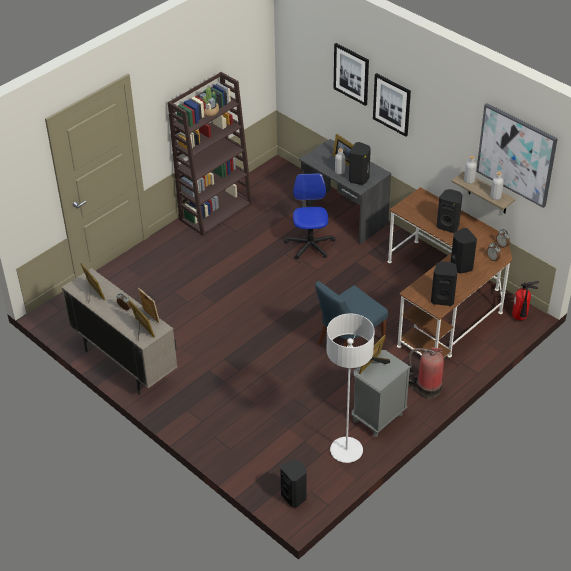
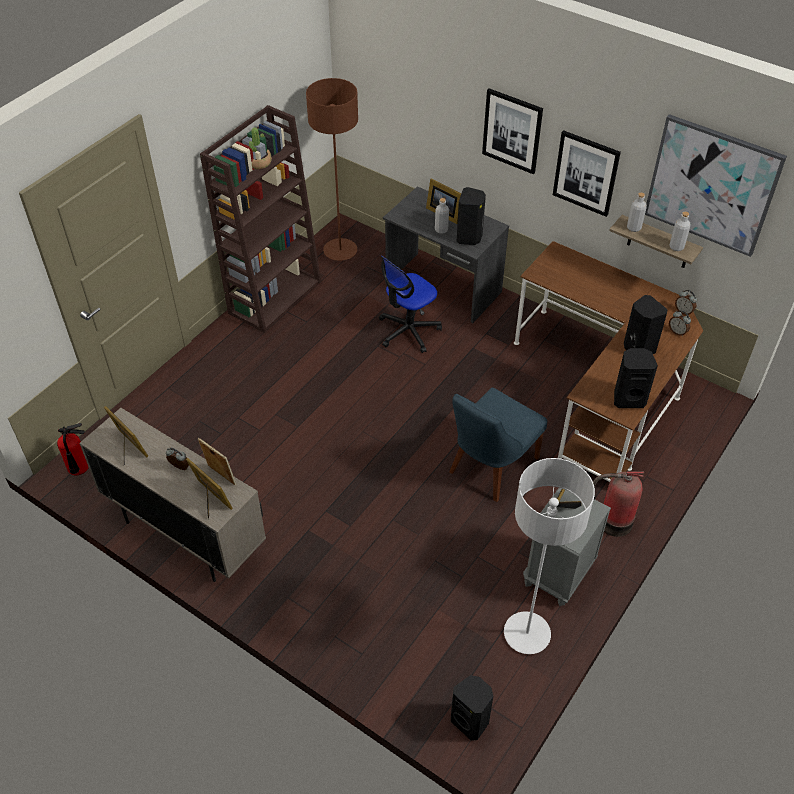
camera: 10 degrees left, 5 degrees up
office chair [285,173,336,260] -> office chair turned 120 degrees counterclockwise [379,255,442,353]
picture [334,43,369,106] -> picture moved to [553,130,621,217]
black speaker [437,189,463,233] -> none
fire extinguisher [512,281,539,320] -> fire extinguisher moved to [57,423,89,475]
none -> brown floor lamp [306,78,358,261]

